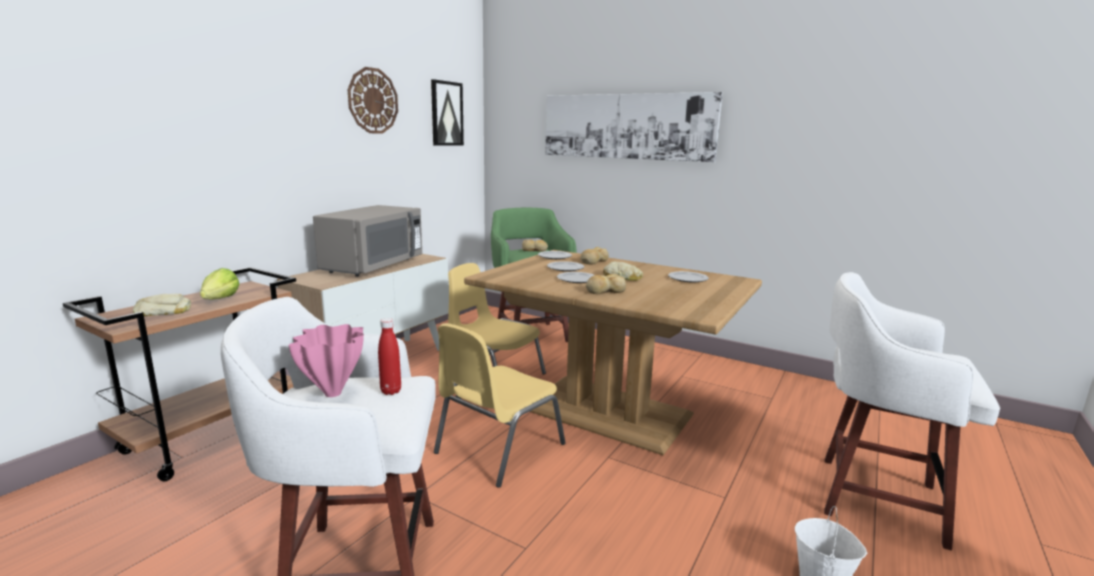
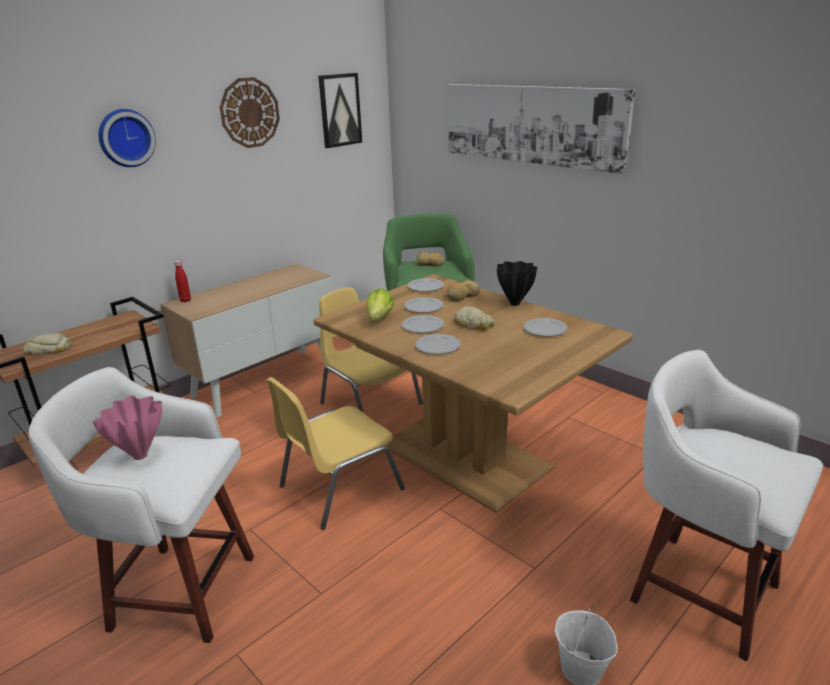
camera: 15 degrees right, 10 degrees up
lettuce [200,268,239,299] -> lettuce moved to [366,288,394,321]
grey microwave [313,205,422,277] -> none
red bottle [378,318,401,395] -> red bottle moved to [174,261,191,302]
bread [586,274,626,294] -> plate [415,334,461,354]
none -> wall clock [99,109,156,167]
none -> black vase [497,261,537,306]

